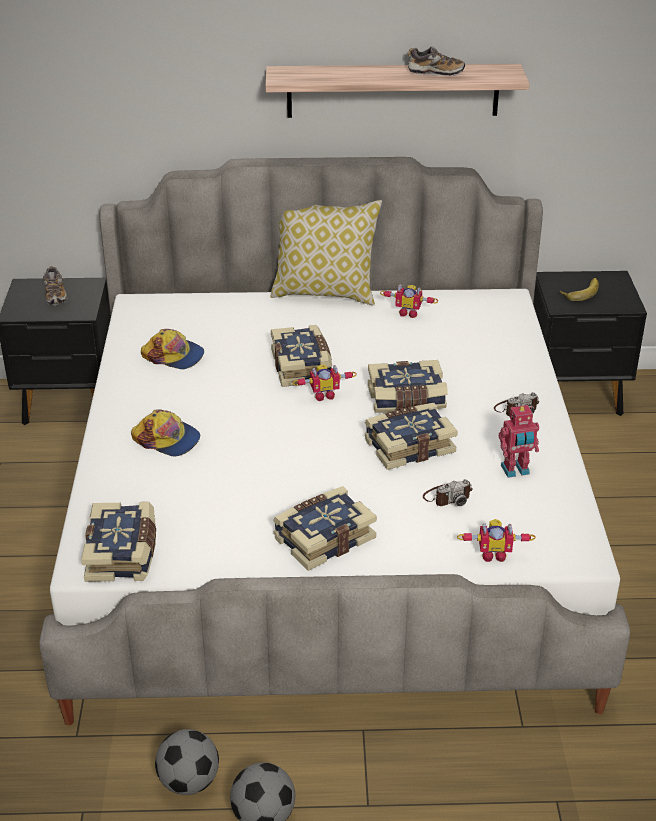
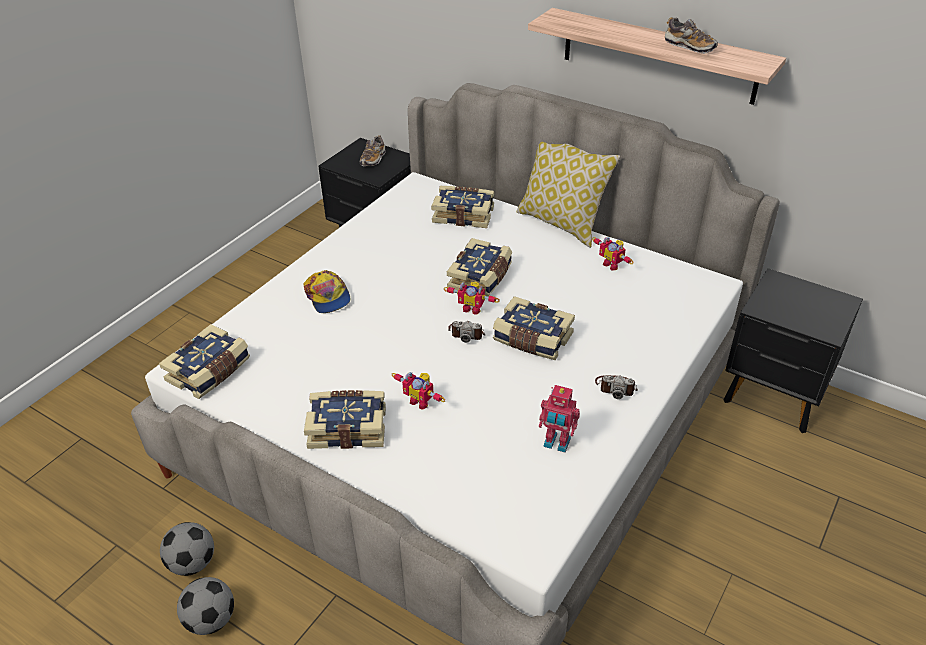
camera: 35 degrees right, 5 degrees up
cap [141,329,204,369] -> none
book [364,403,458,470] -> book moved to [431,186,494,228]
camera [423,479,473,506] -> camera moved to [448,321,485,343]
toy robot [457,519,536,562] -> toy robot moved to [392,372,445,410]
banana [559,278,599,301] -> none

